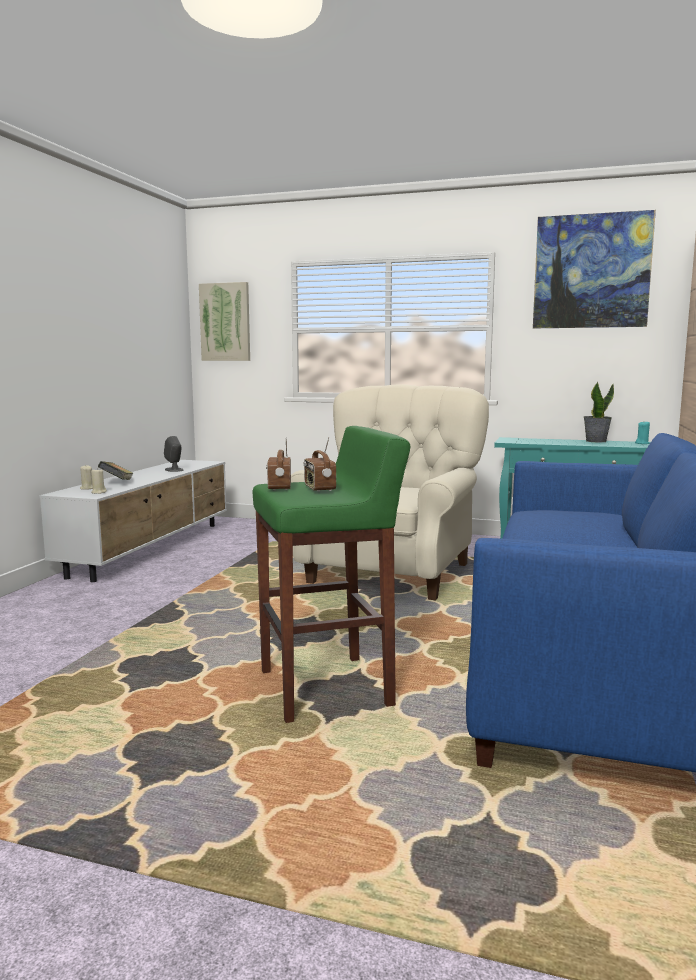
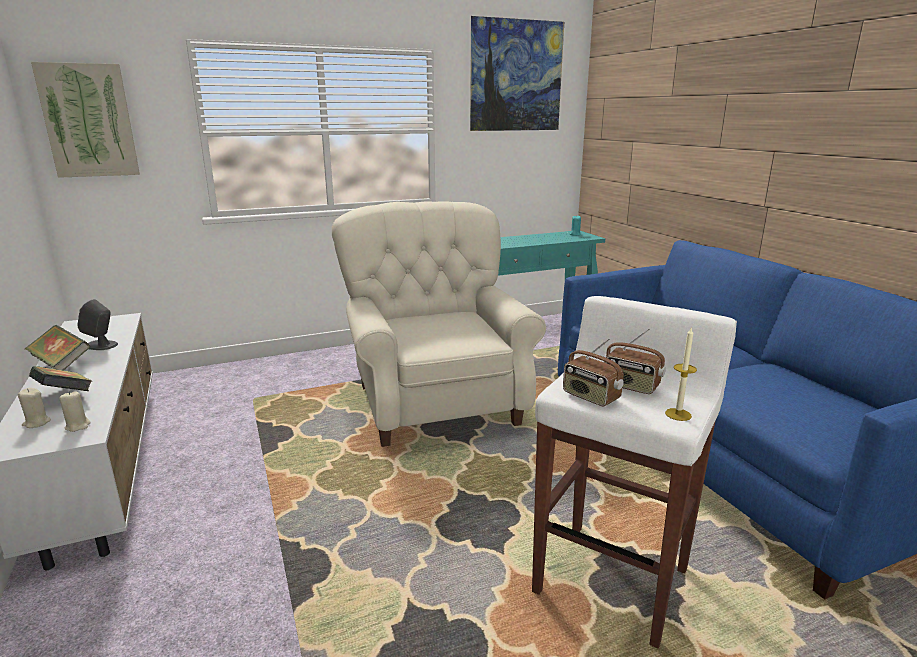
camera: 40 degrees left, 10 degrees up
green stool [252,426,410,723] -> white stool [532,296,737,649]
potted plant [584,382,614,442] -> none
none -> book [25,325,90,370]
none -> candle [665,328,697,421]

